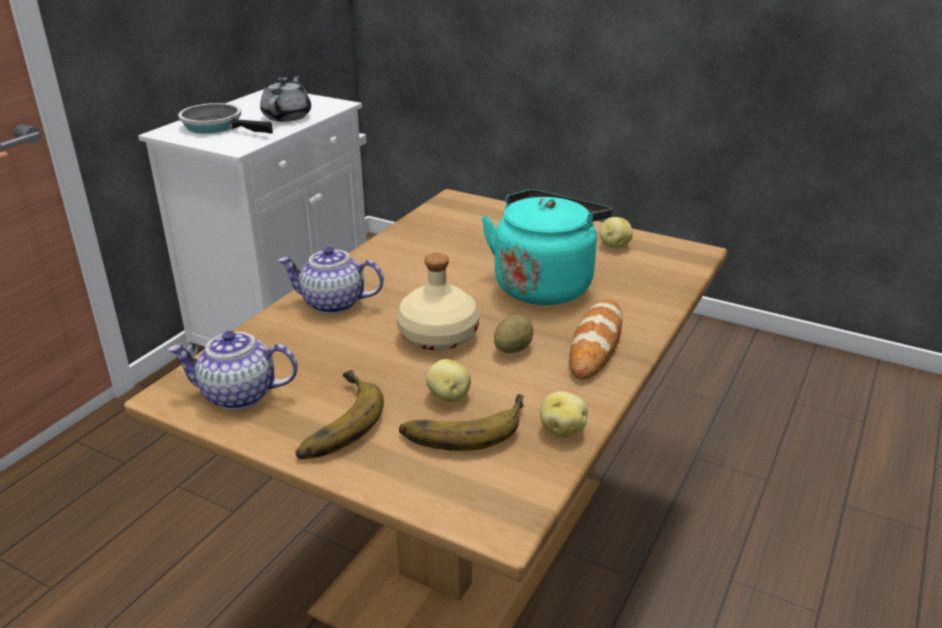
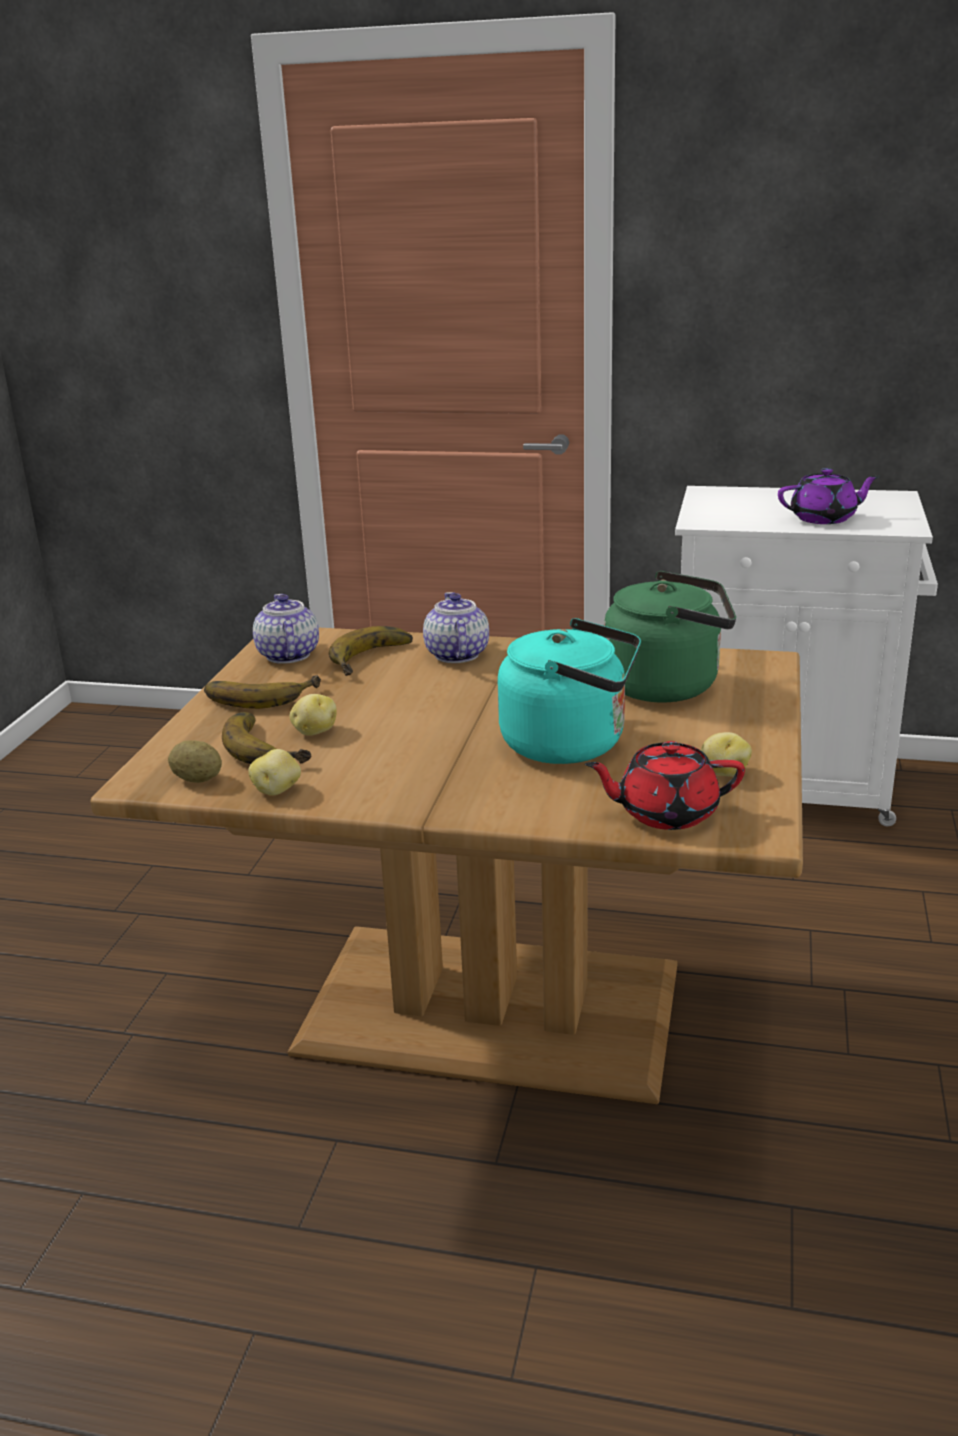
camera: 75 degrees right, 5 degrees down
frying pan [178,103,273,134] -> none
grey teapot [260,75,311,122] -> purple teapot [778,468,880,524]
beige bottle [396,253,479,350] -> none
potato [494,315,534,353] -> potato moved to [168,740,222,783]
bread [569,299,622,380] -> none
none -> banana [329,626,413,676]
none -> red teapot [585,741,745,830]
none -> green kettle [604,571,736,703]

